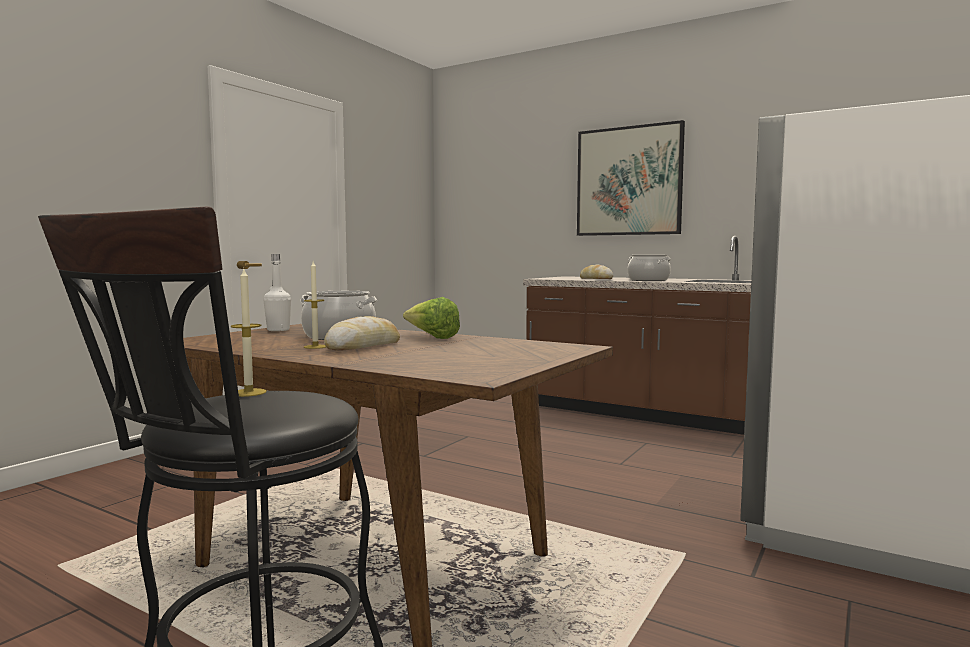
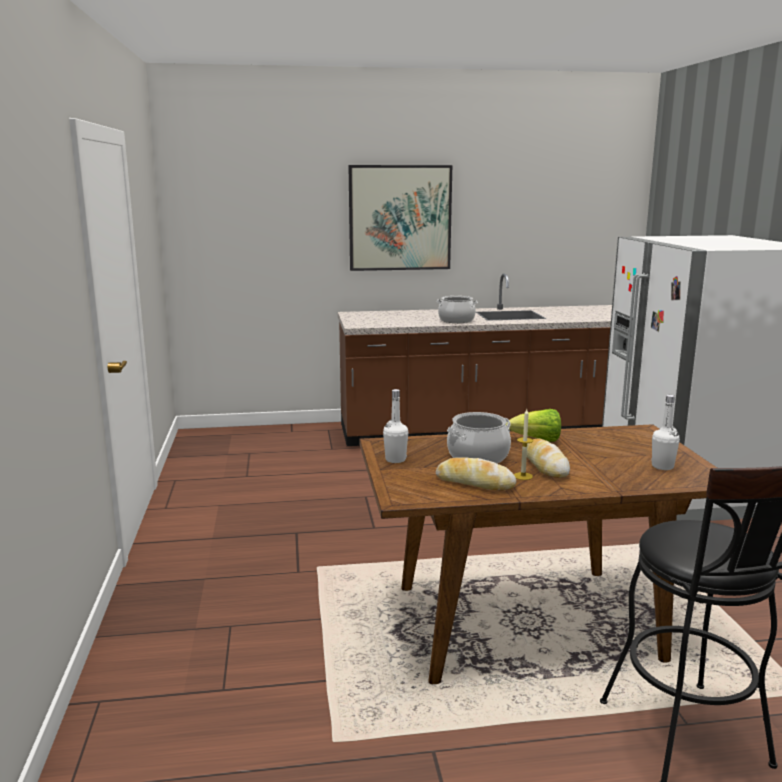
camera: 40 degrees left, 10 degrees up
candle [231,267,267,397] -> none
bread [580,265,613,279] -> bread moved to [436,457,517,491]
none -> white bottle [652,395,680,470]

